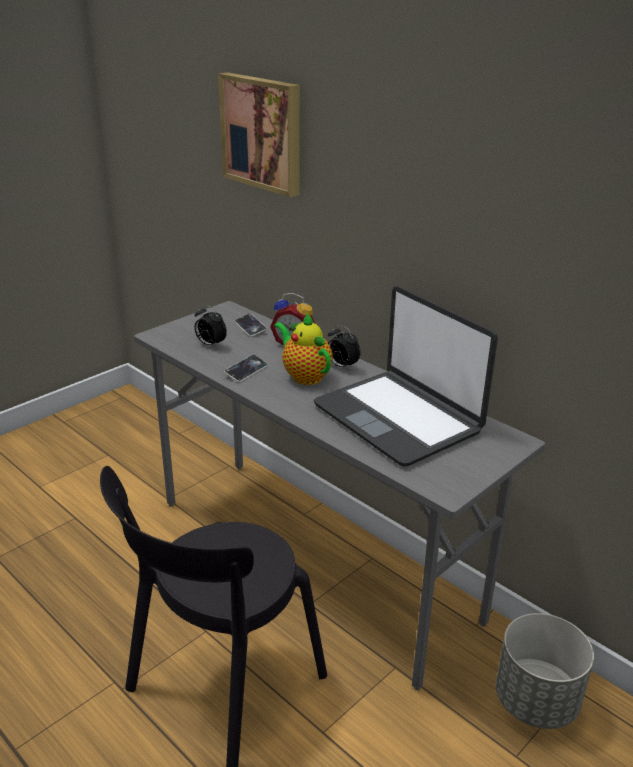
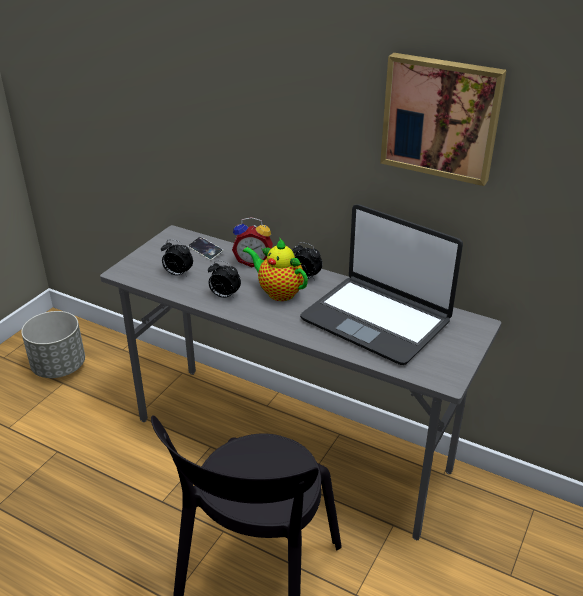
camera: 15 degrees left, 5 degrees up
picture [218,72,300,197] -> picture moved to [380,53,507,186]
phone [224,355,268,382] -> alarm clock [208,260,241,299]
grey planter [496,613,594,729] -> grey planter moved to [21,311,85,378]

